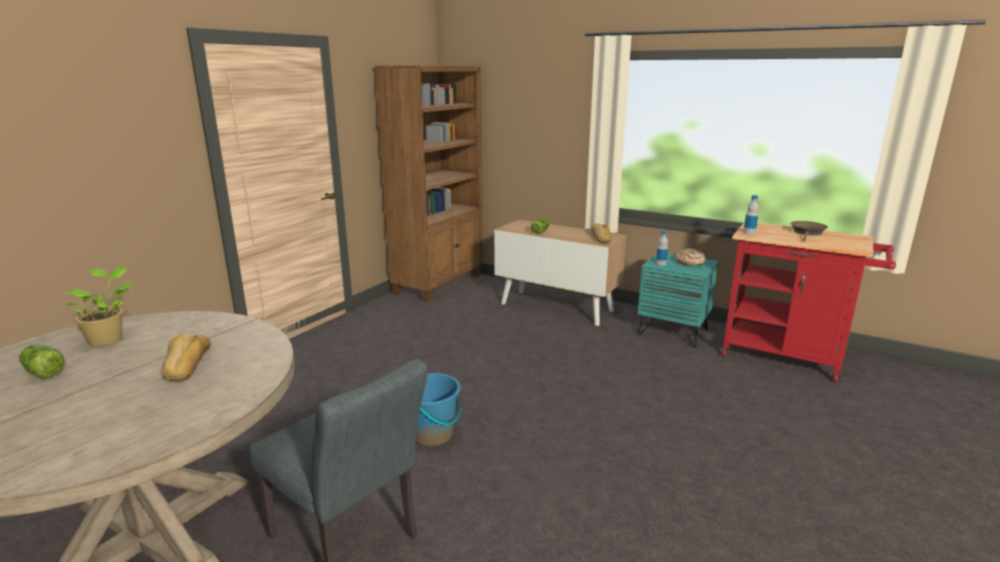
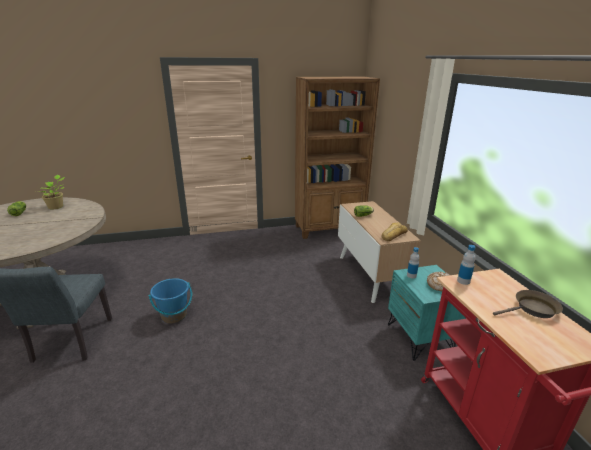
camera: 45 degrees right, 5 degrees up
bread [161,333,211,381] -> none

